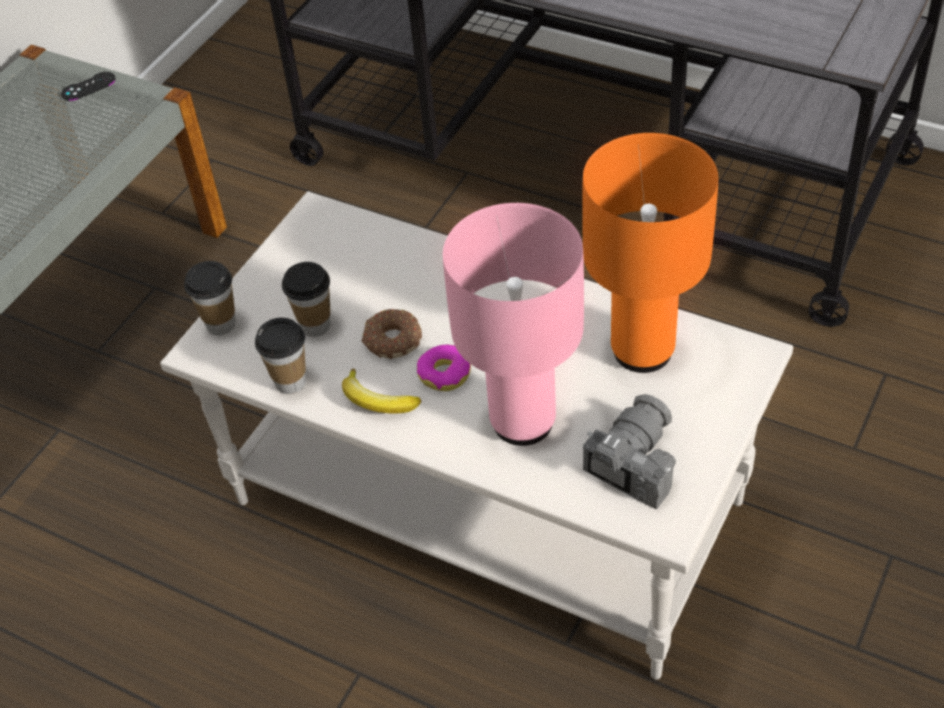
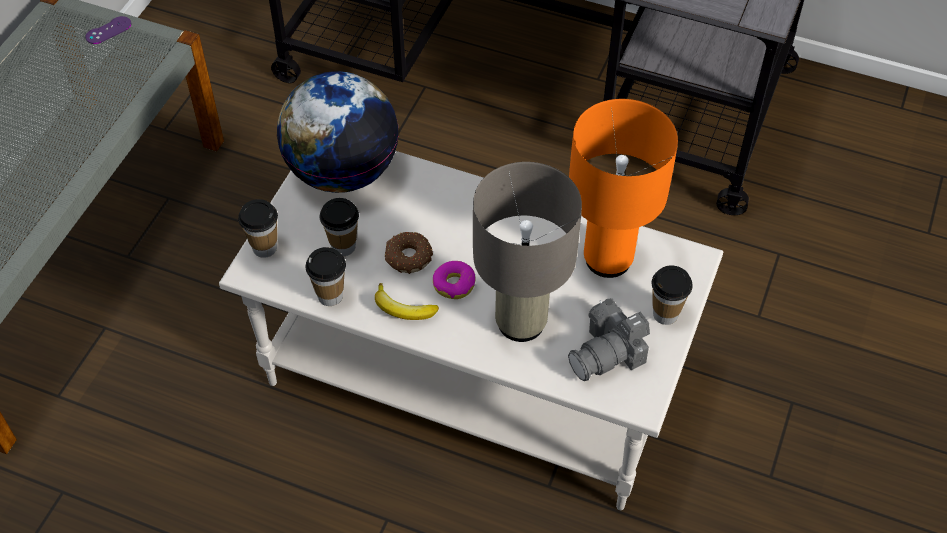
camera: 10 degrees left, 5 degrees up
black game controller [61,72,115,101] -> purple game controller [85,16,131,44]
pink table lamp [443,203,584,446] -> grey table lamp [473,162,582,342]
camera [583,394,676,510] -> camera turned 150 degrees counterclockwise [568,298,650,381]
none -> globe [277,71,399,193]
none -> cup [651,266,693,325]

